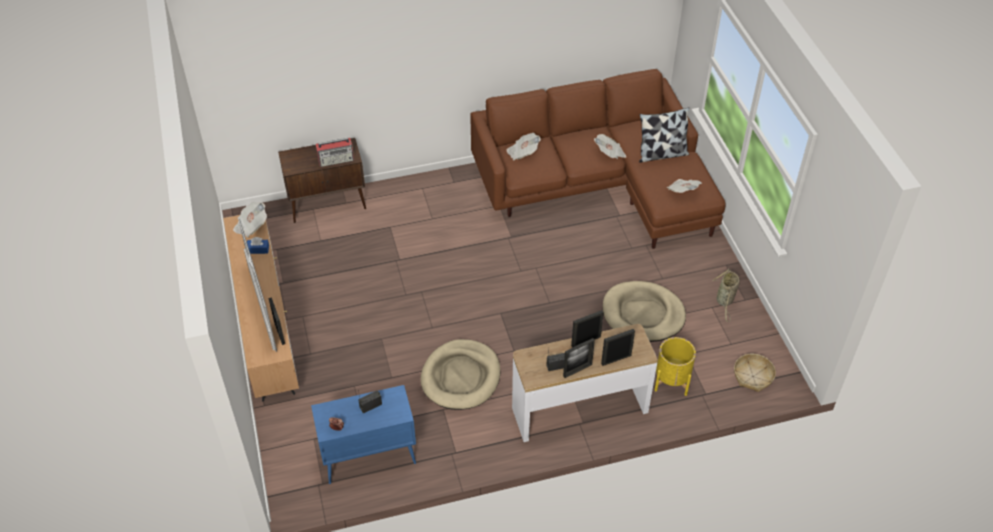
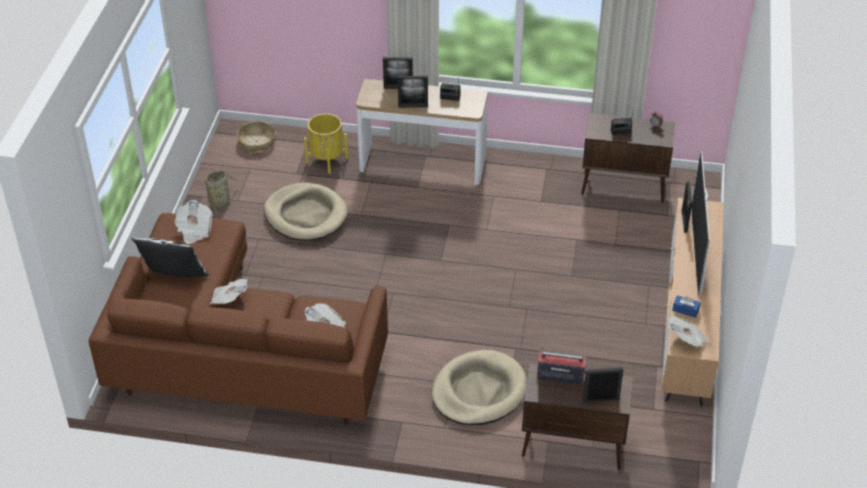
camera: 155 degrees left, 5 degrees down
blue cabinet [311,385,416,484] -> brown cabinet [581,113,675,204]
beige dog bed [421,339,500,410] -> beige dog bed moved to [432,350,527,425]
picture frame [563,338,595,378] -> picture frame moved to [583,367,623,403]

